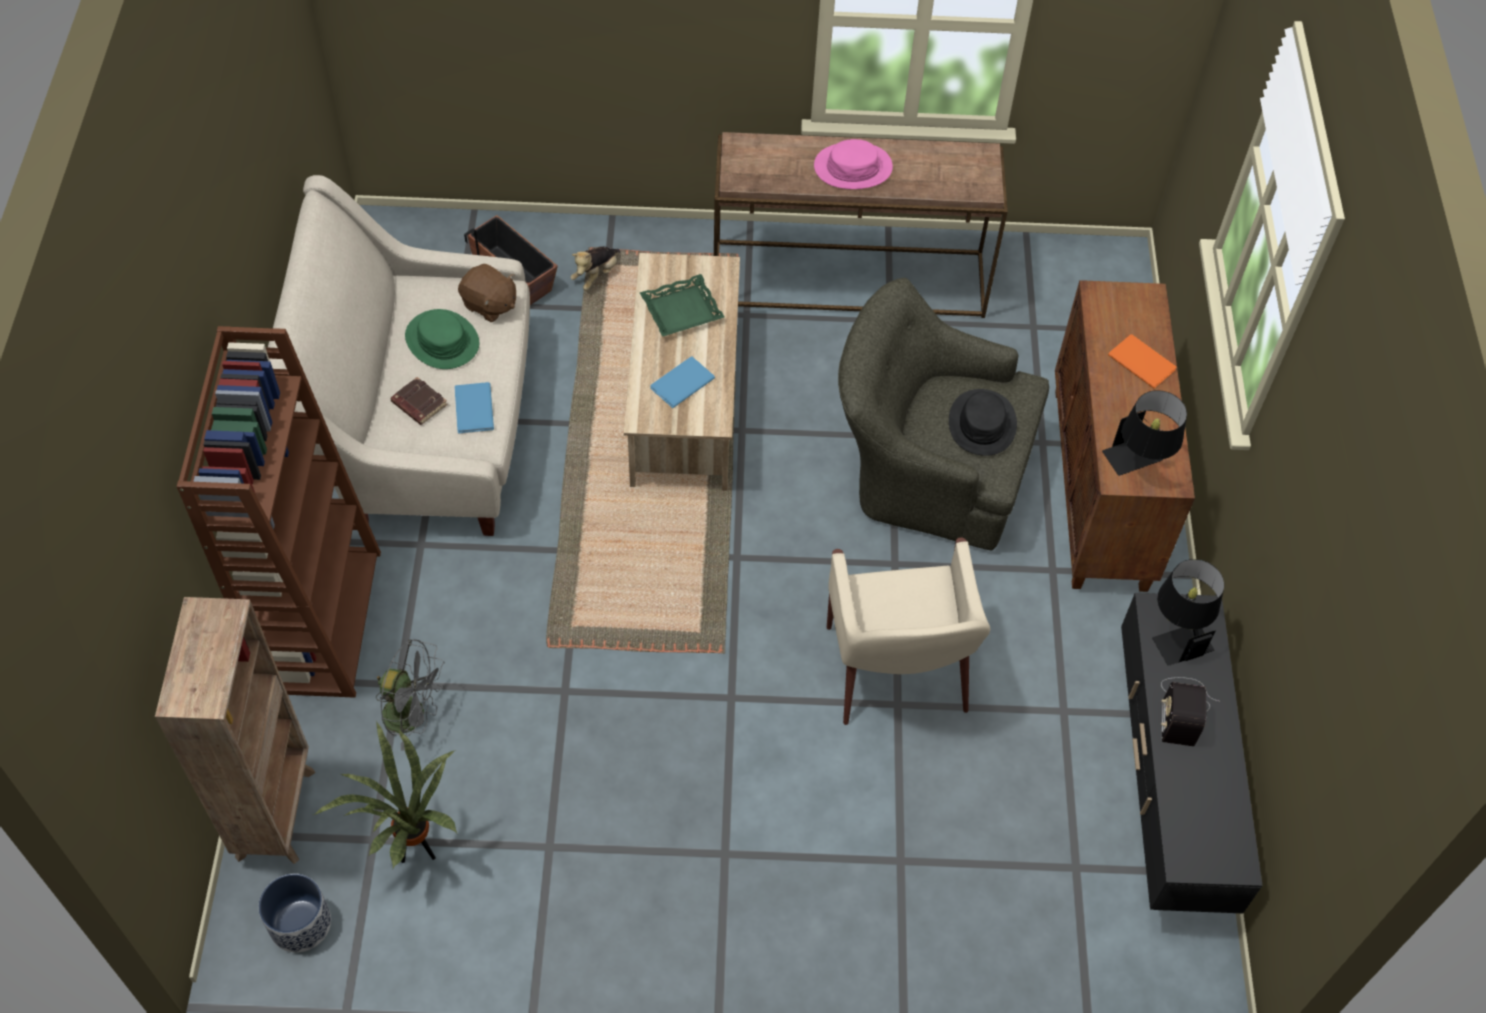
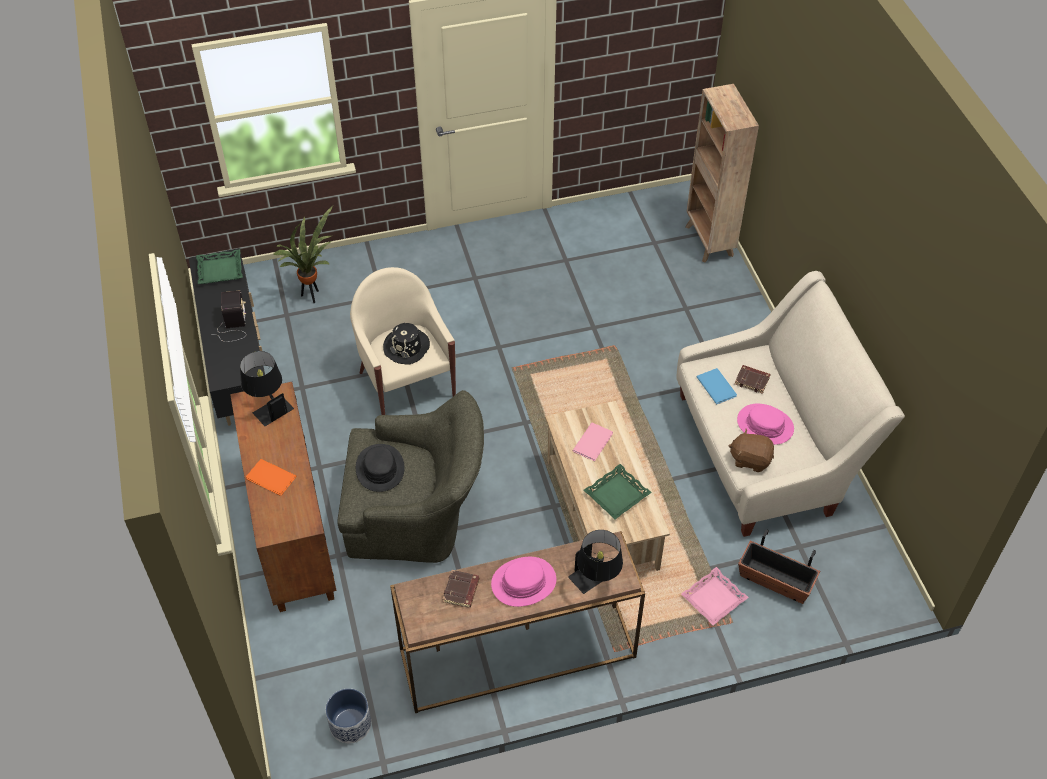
camera: 165 degrees right, 5 degrees down
brown bookcase [177,326,381,698] -> none
planter [258,874,331,952] -> planter moved to [325,688,371,743]
potted plant [313,722,457,868] -> potted plant moved to [274,206,333,303]
grey fan [376,639,445,751] -> none
green hat [405,309,479,369] -> pink hat [737,404,794,445]
plush toy [570,246,620,290] -> pink tray [681,567,749,625]
blue book [650,356,715,408] -> pink book [573,423,613,461]
black table lamp [1152,559,1224,666] -> black table lamp moved to [568,530,623,594]
none -> green tray [196,249,243,284]
none -> black hat [383,323,430,365]
none -> brown book [442,570,480,608]

